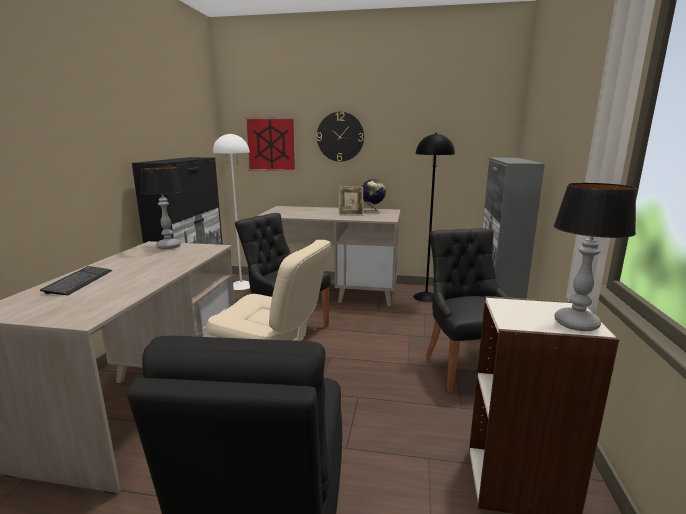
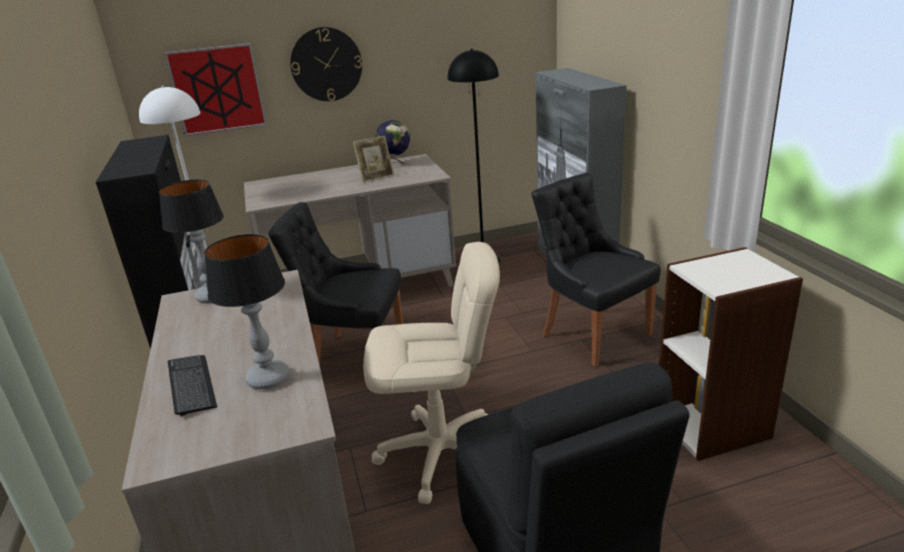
camera: 25 degrees left, 10 degrees up
table lamp [554,183,636,331] -> table lamp moved to [204,234,290,390]

